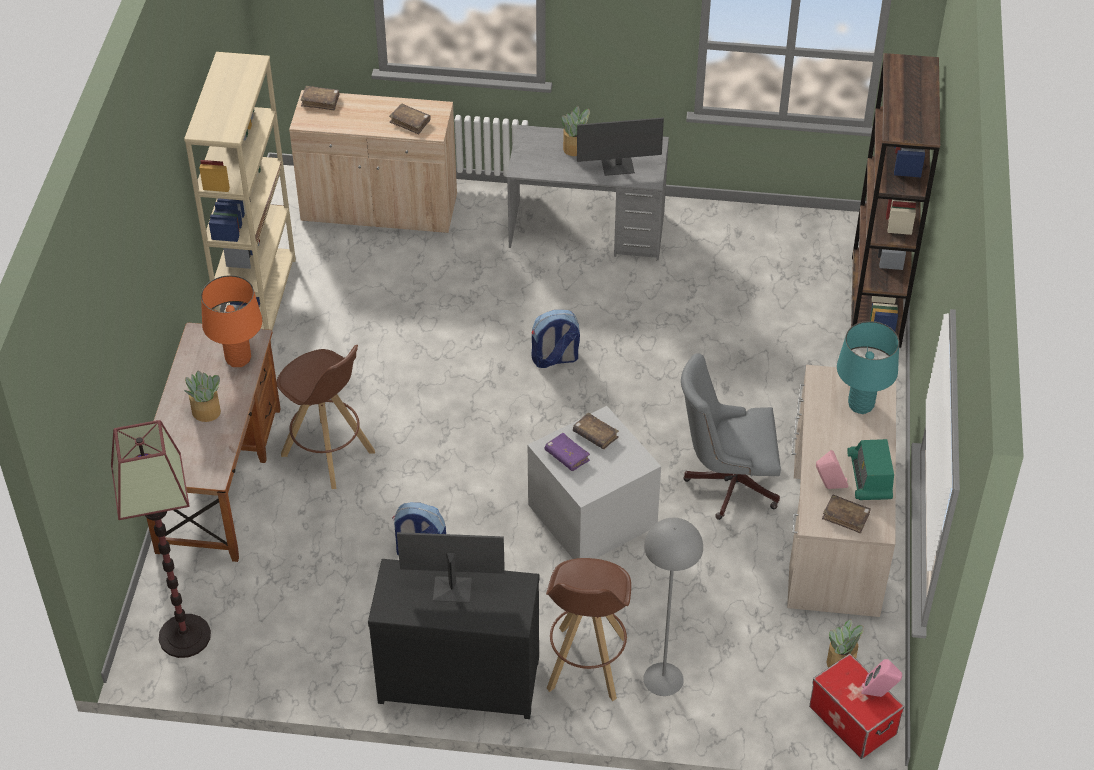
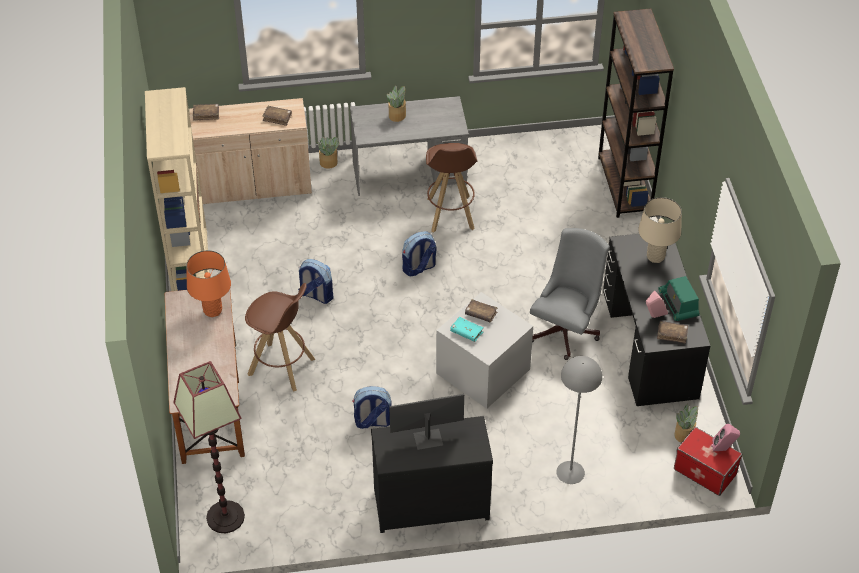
camera: 15 degrees left, 0 degrees up
potted plant [184,371,221,422] -> potted plant moved to [318,137,340,169]
purple book [545,433,590,471] -> turquoise book [450,317,484,342]
brown stool [546,558,631,701] -> brown stool moved to [426,143,477,233]
monitor [577,117,664,176] -> none
grey office chair [681,353,781,520] -> grey office chair turned 135 degrees clockwise [530,228,610,360]
beige desk [787,365,896,617] -> black desk [603,234,710,406]
turquoise table lamp [837,321,899,414] -> beige table lamp [638,197,682,263]
none -> backpack [298,259,334,304]

